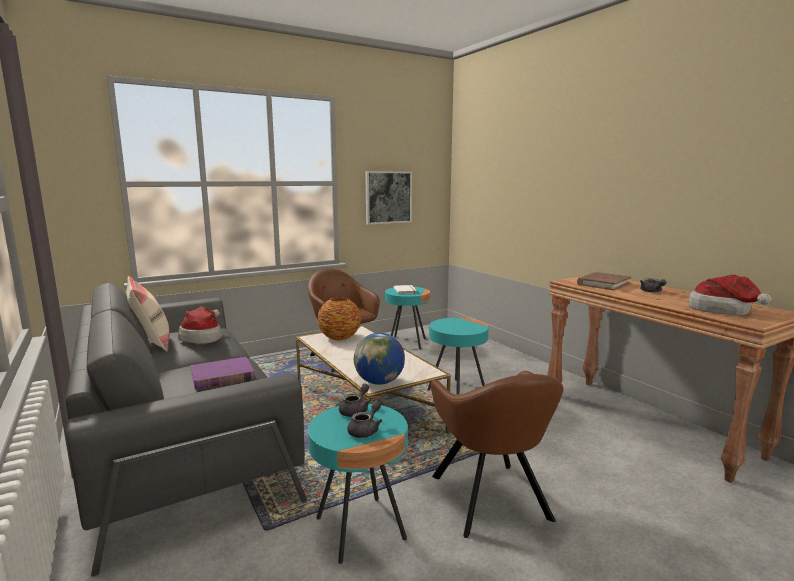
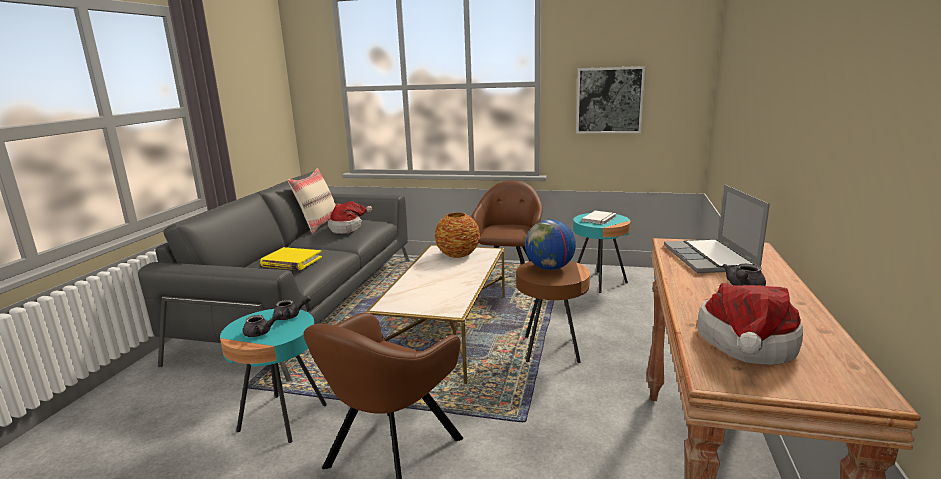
camera: 45 degrees right, 5 degrees up
purple book [191,357,255,390] -> yellow book [260,247,322,270]
globe [354,333,405,385] -> globe moved to [525,220,576,270]
turquoise side table [427,318,489,395] -> brown side table [516,261,590,363]
brown book [577,272,631,291] -> laptop [664,185,770,273]

